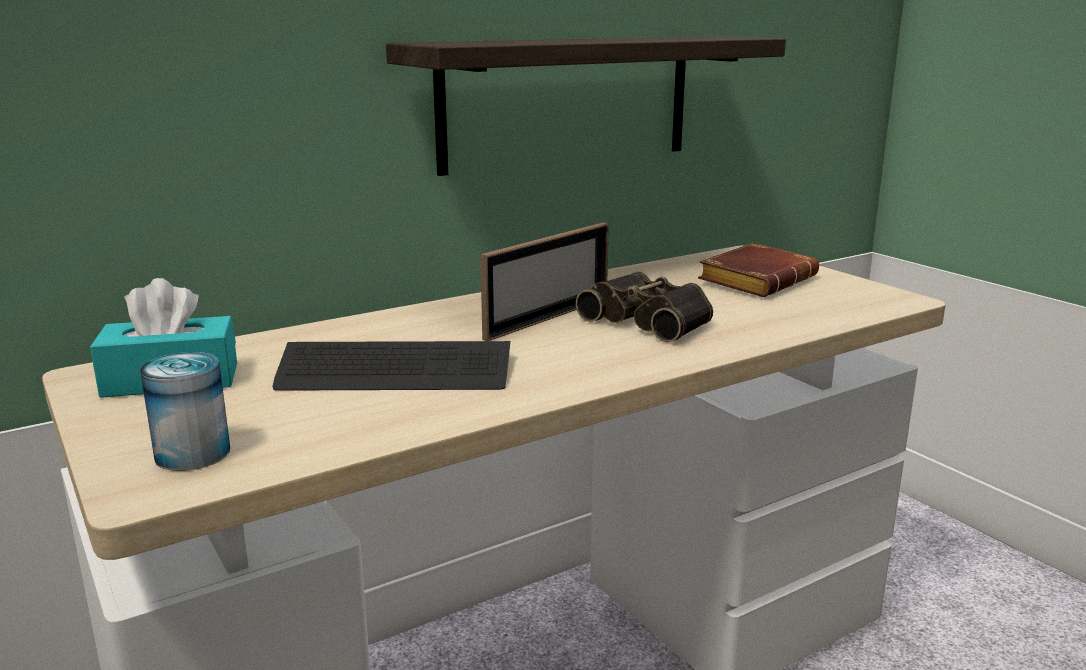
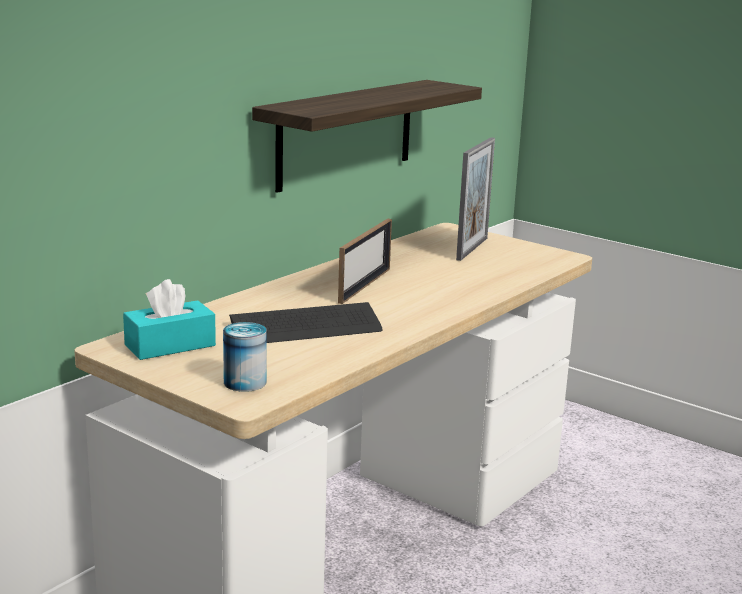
camera: 20 degrees left, 0 degrees up
binoculars [576,271,713,343] -> none
brown book [698,243,819,297] -> picture frame [456,137,495,261]

